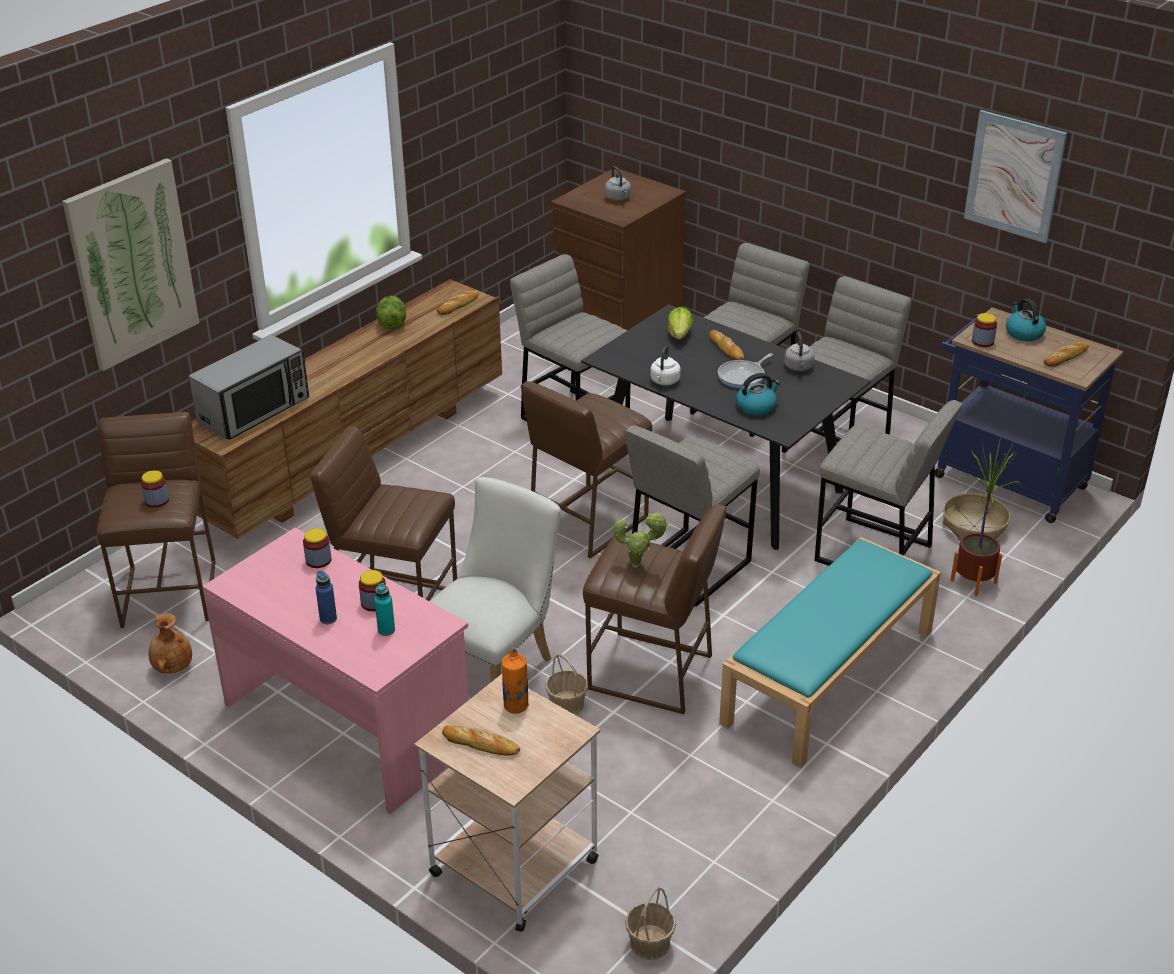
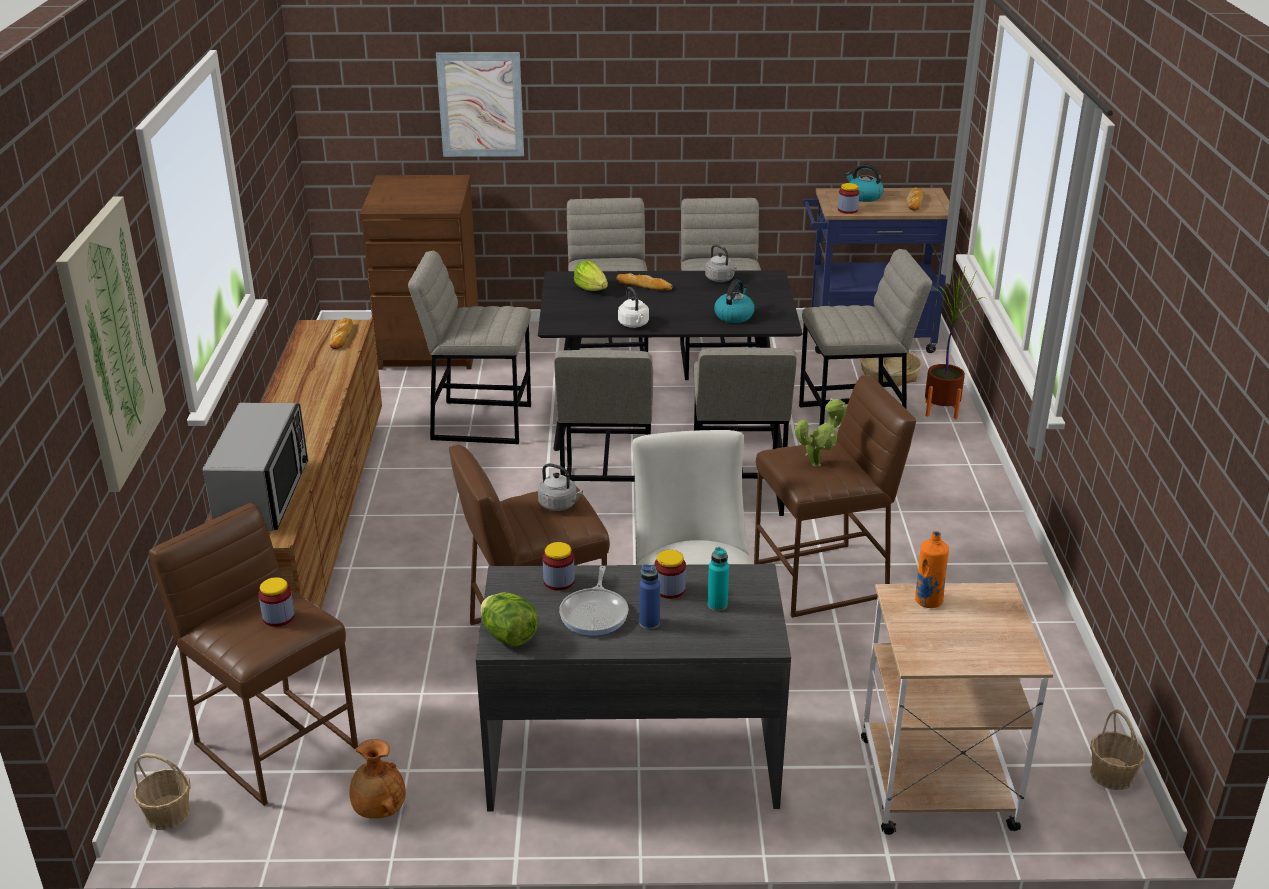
camera: 40 degrees left, 5 degrees down
pink desk [202,527,469,814] -> grey desk [476,564,791,811]
lettuce [376,296,406,329] -> lettuce moved to [480,592,538,647]
bread [442,725,520,756] -> none
brown stool [521,381,652,559] -> grey chair [554,350,653,482]
basket [545,654,588,715] -> basket moved to [134,753,191,830]
grey kettle [605,166,631,201] -> grey kettle moved to [538,463,583,511]
frying pan [718,353,773,388] -> frying pan moved to [559,566,628,635]
turquoise bench [719,537,941,768] -> none
picture [964,110,1067,243] -> picture moved to [436,52,524,157]

